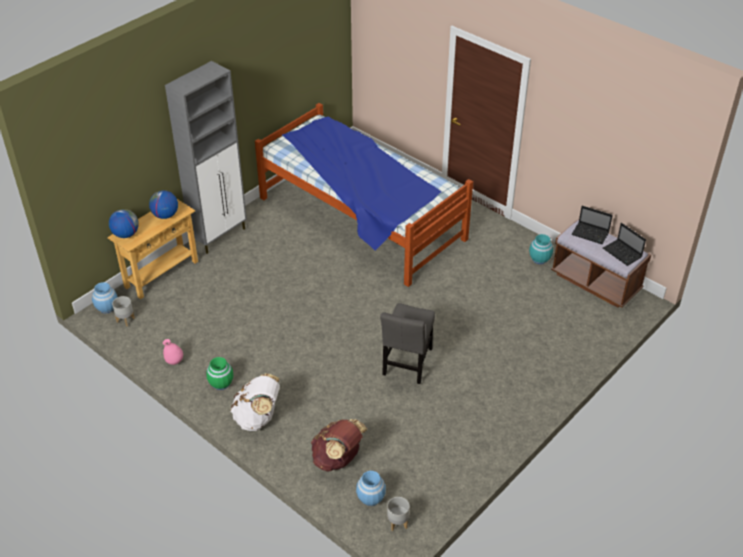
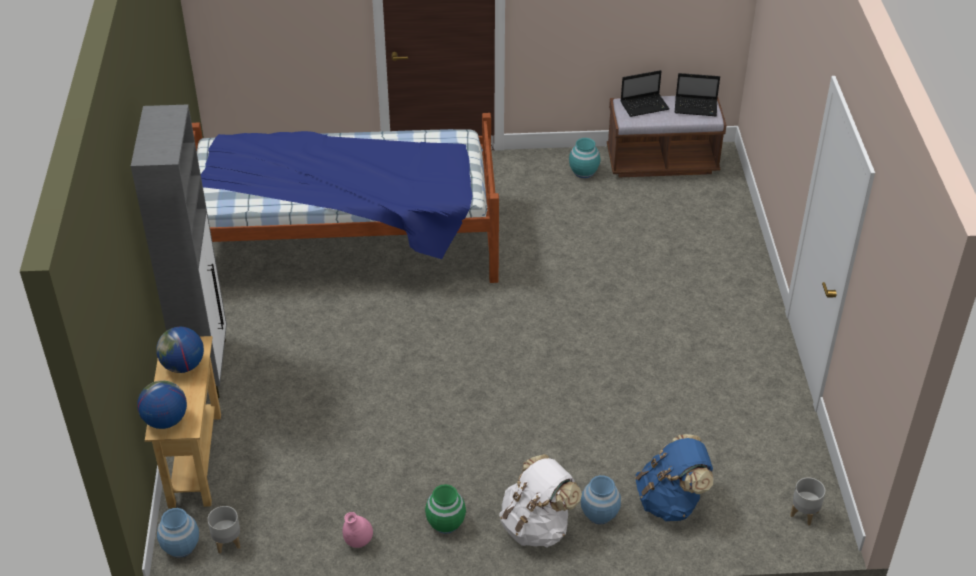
camera: 45 degrees left, 0 degrees up
brown backpack [311,419,367,471] -> blue backpack [635,434,713,521]
blue vase [356,471,386,506] -> blue vase moved to [581,475,621,524]
grey chair [380,303,435,384] -> none

